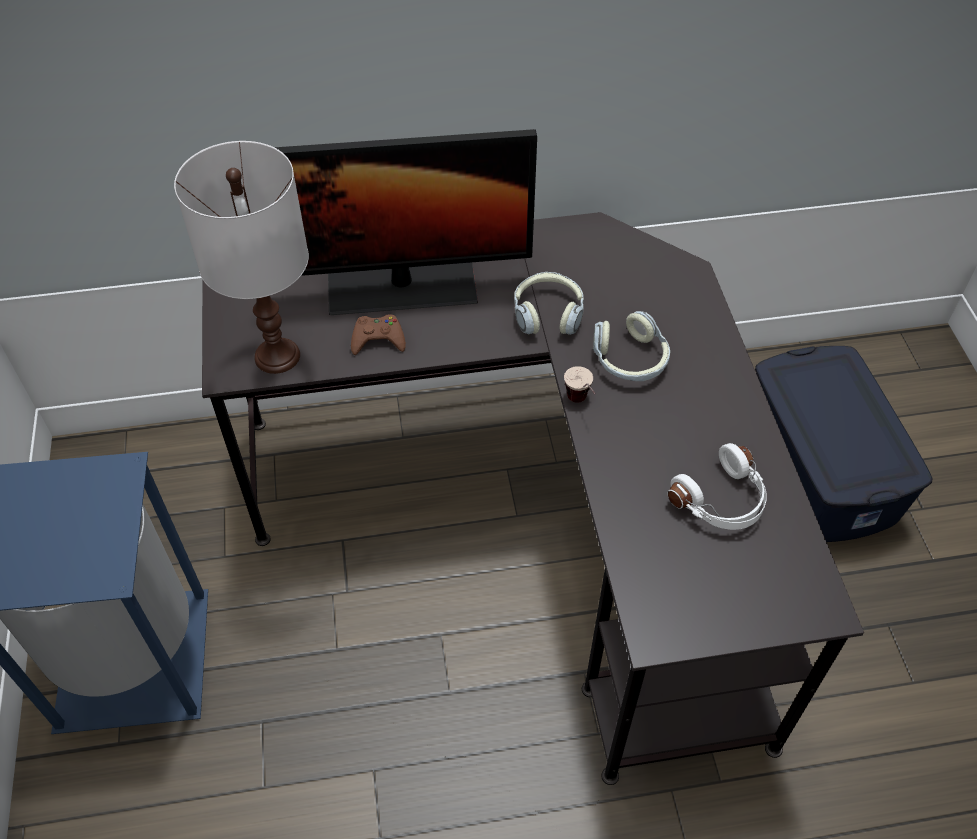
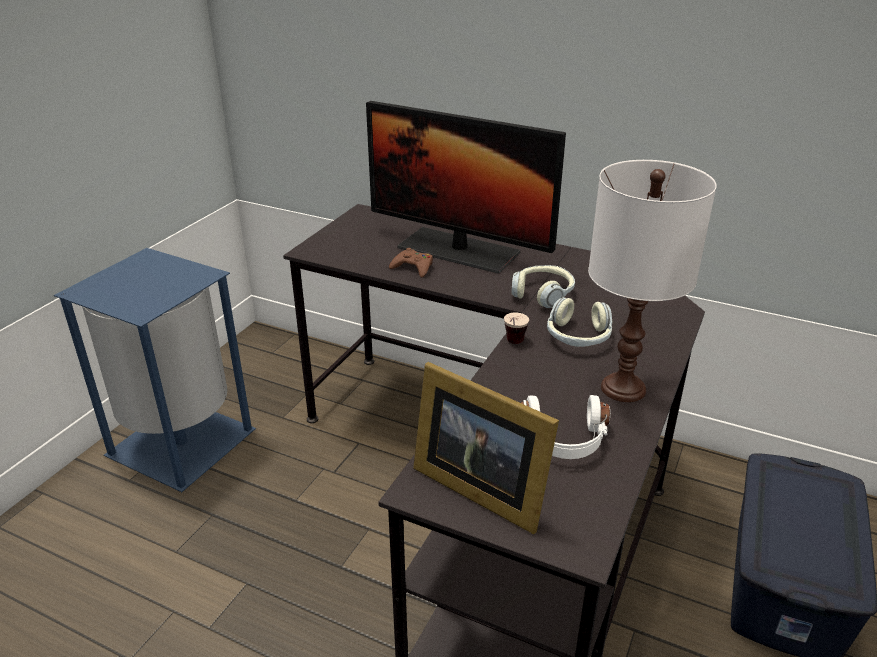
camera: 35 degrees right, 20 degrees down
white table lamp [174,141,309,374] -> white table lamp moved to [588,160,717,402]
none -> picture frame [413,362,559,534]

